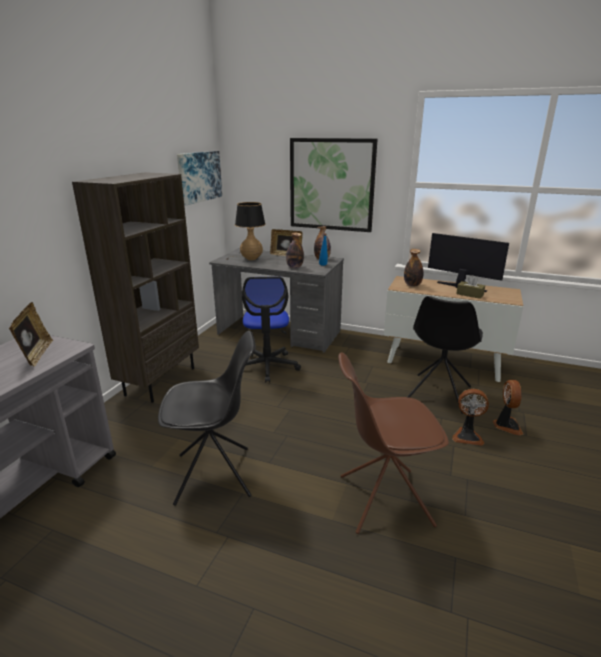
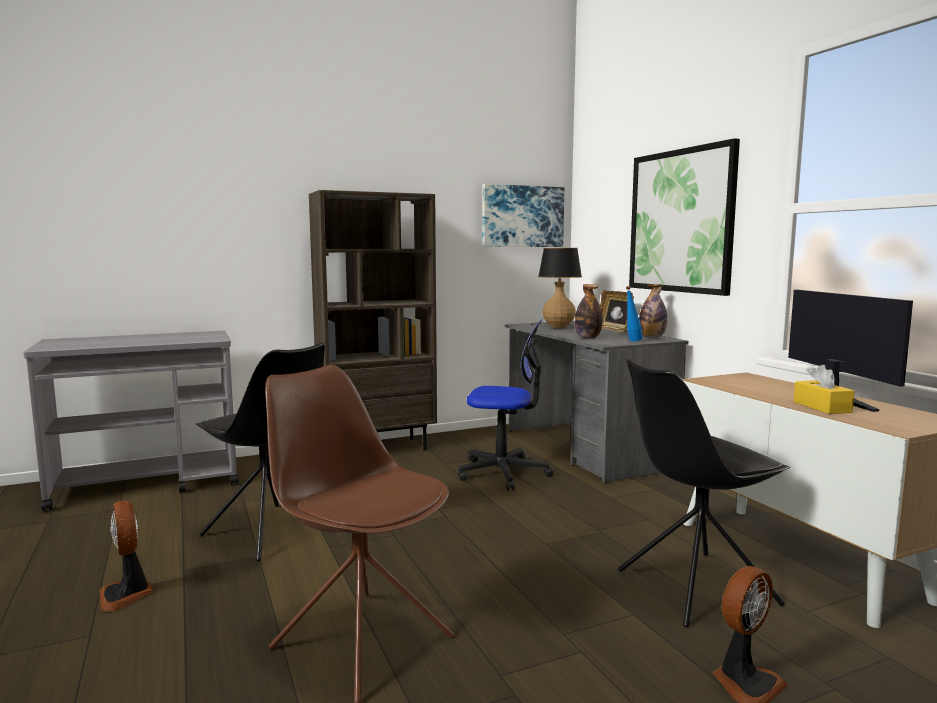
camera: 45 degrees right, 15 degrees down
picture frame [9,302,53,367] -> none
office chair [242,276,301,383] -> office chair turned 120 degrees counterclockwise [458,319,554,491]
bottle [404,249,423,287] -> none
fan [452,389,489,446] -> fan moved to [99,501,153,612]
brown tissue box [456,275,485,299] -> yellow tissue box [794,365,855,414]

